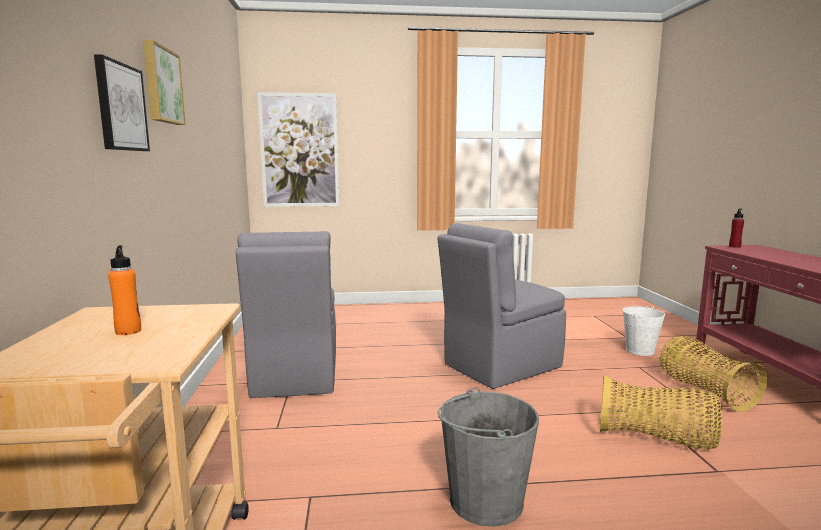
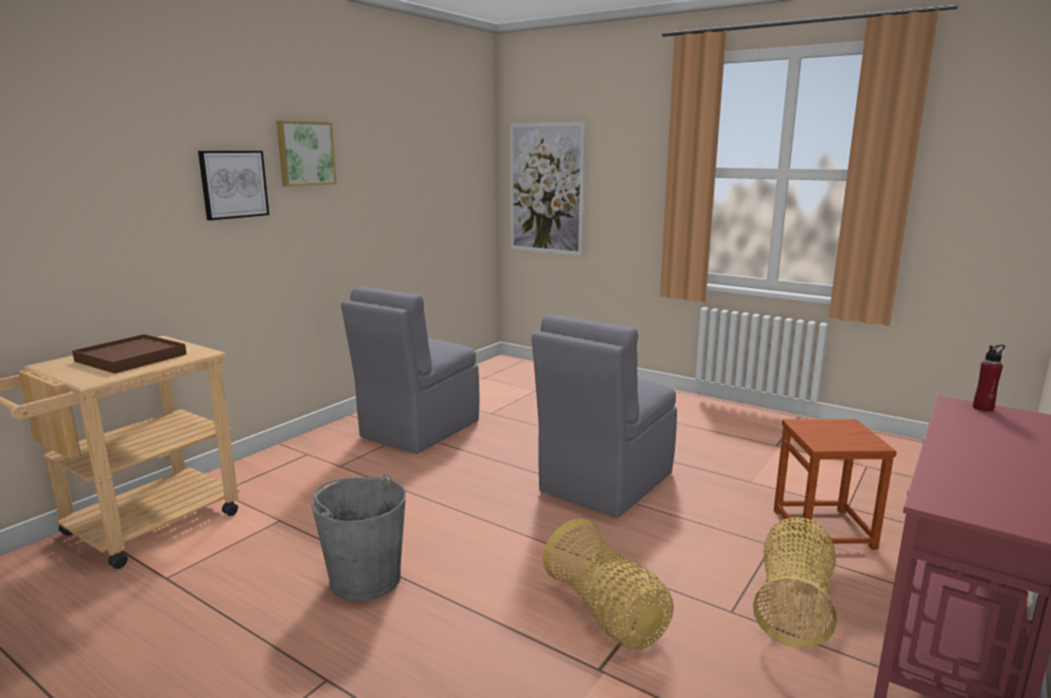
camera: 40 degrees right, 5 degrees up
orange bottle [108,245,141,335] -> brown tray [72,334,187,374]
grey chair [437,223,566,389] -> grey chair turned 60 degrees counterclockwise [532,314,677,518]
white bucket [623,306,665,356] -> brown stool [774,419,897,550]

